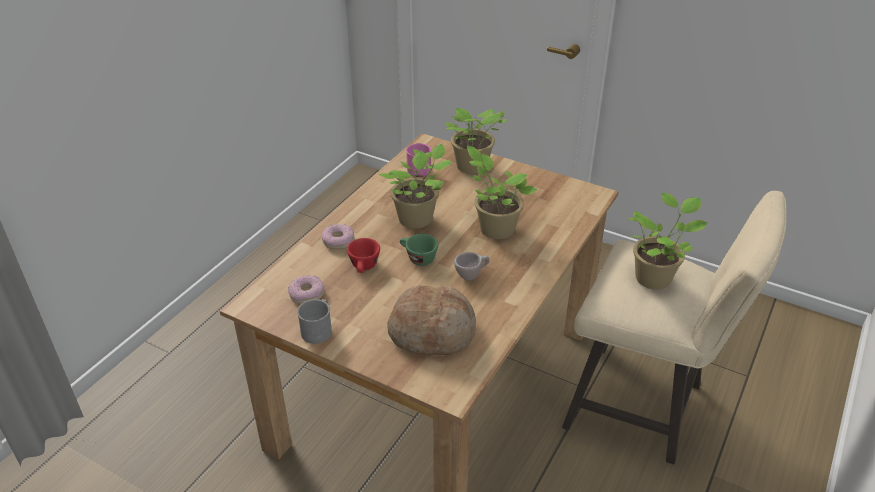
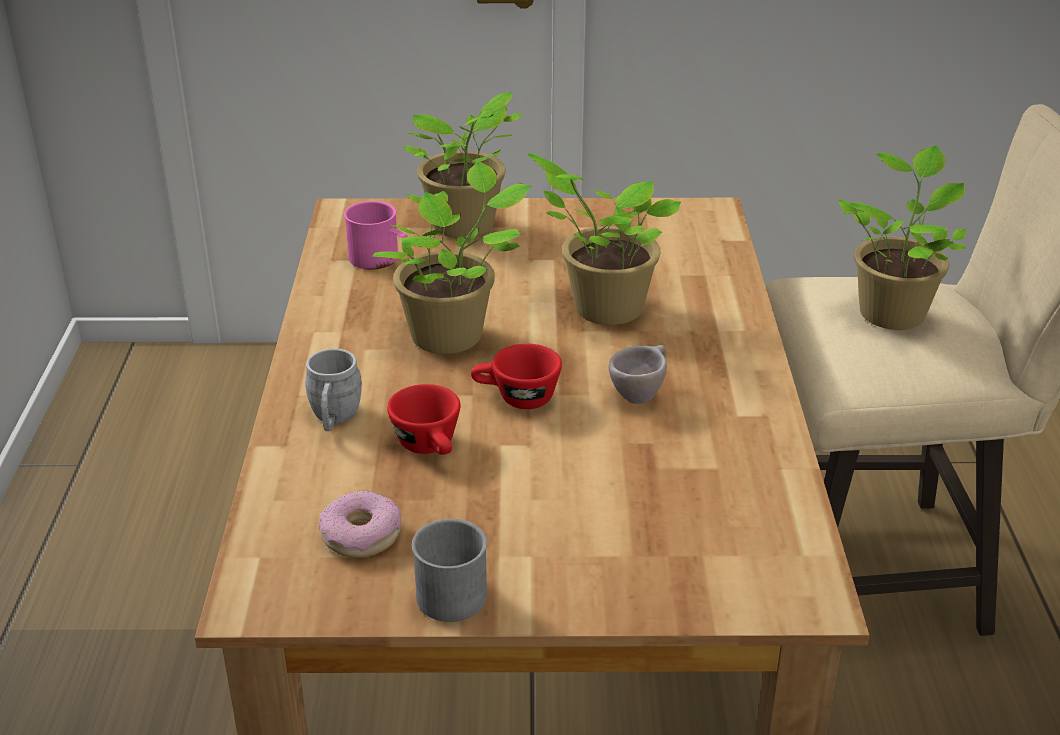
camera: 30 degrees left, 5 degrees down
donut [322,224,355,250] -> grey mug [305,348,362,431]
bread [387,285,476,355] -> none
green cup [400,234,438,266] -> red cup [471,344,562,409]

